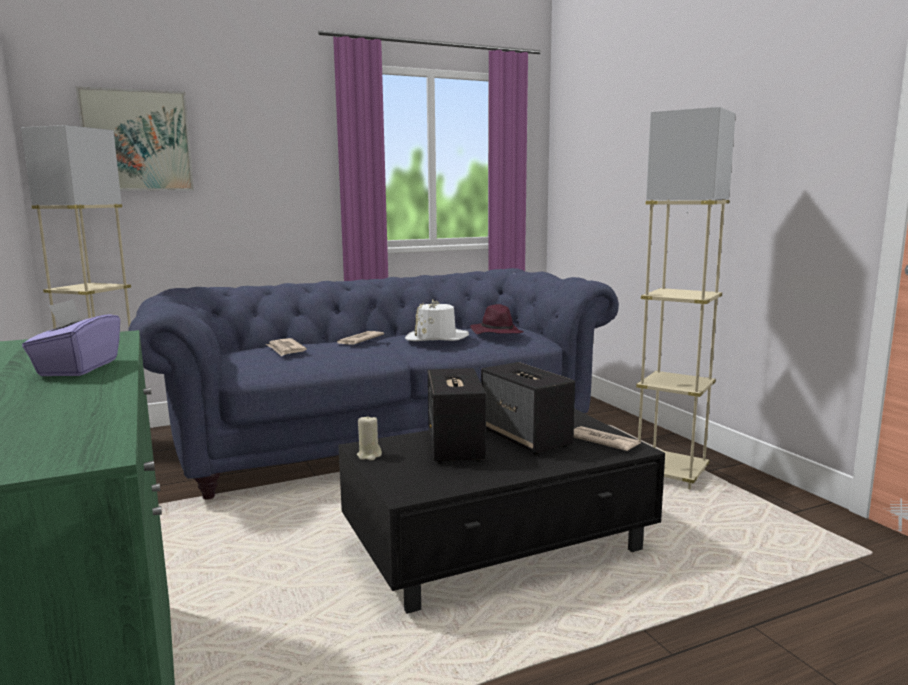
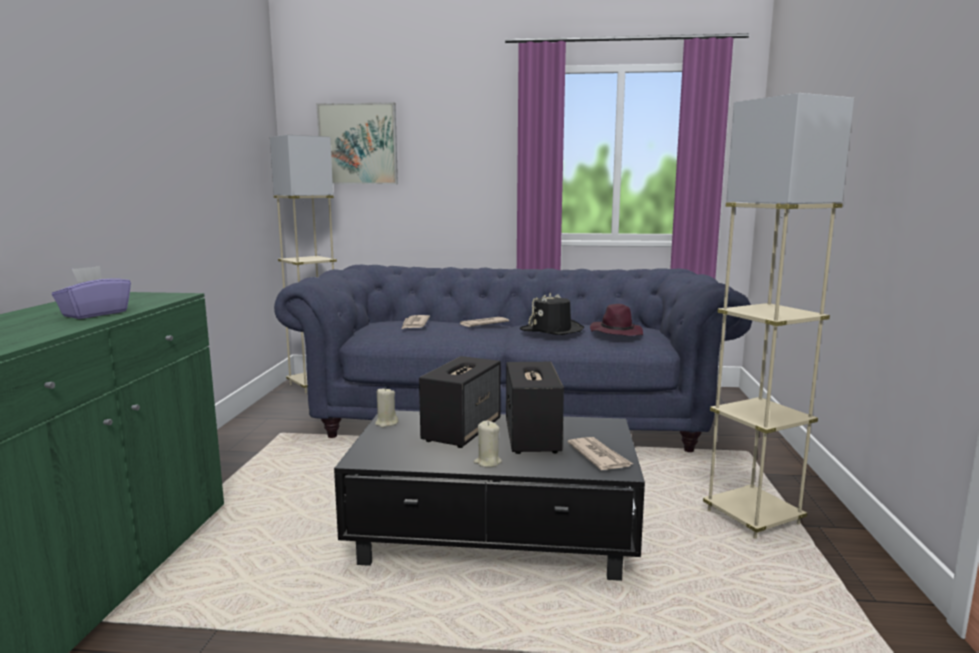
camera: 30 degrees right, 0 degrees up
white hat [405,300,469,341] -> black hat [520,293,584,335]
none -> beige candle [474,420,502,468]

